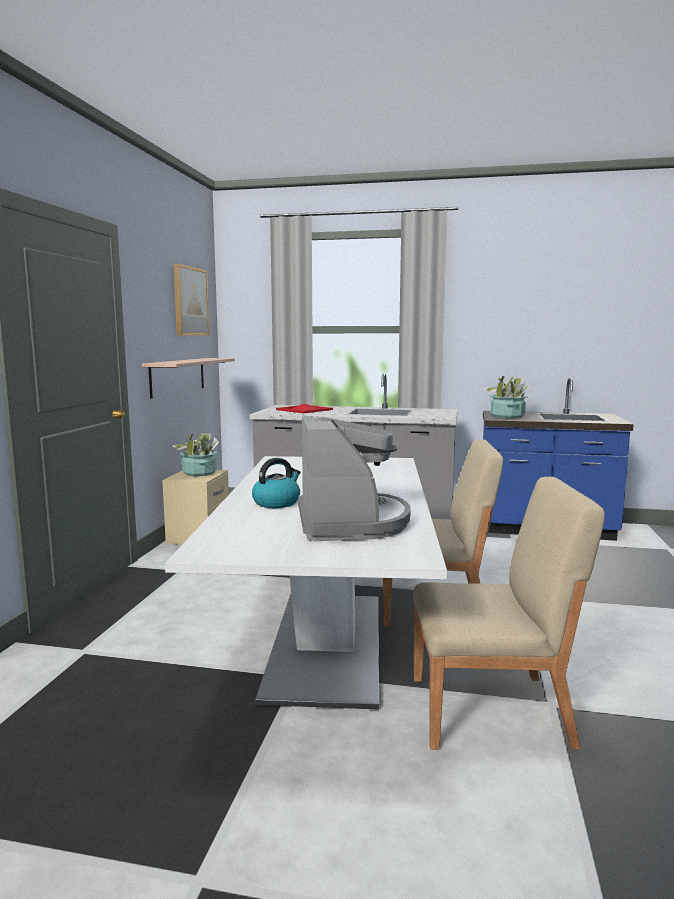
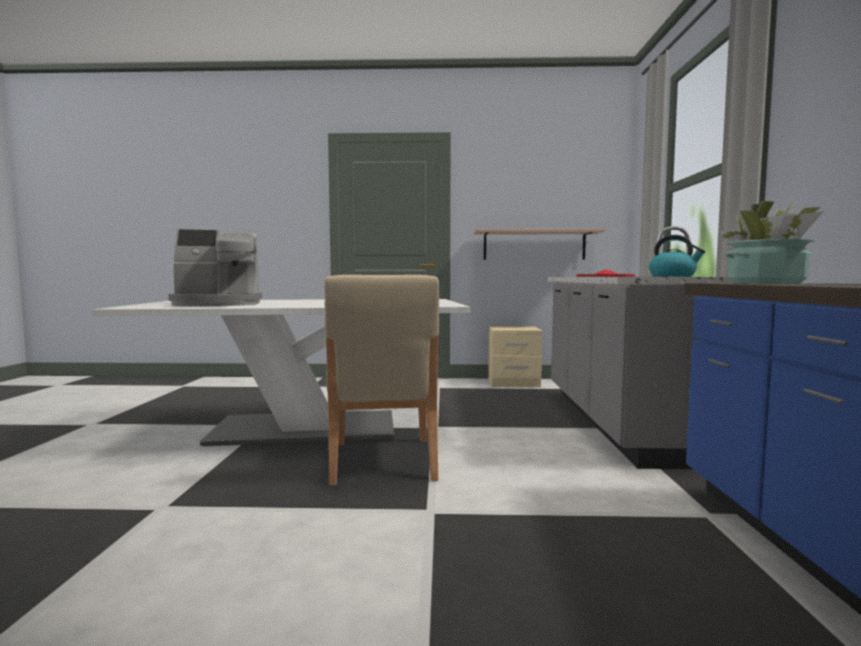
camera: 80 degrees right, 5 degrees down
potted plant [173,433,219,476] -> none
picture [174,264,209,336] -> none
kettle [252,458,300,508] -> kettle moved to [649,235,705,277]
beige chair [413,477,605,750] -> none

